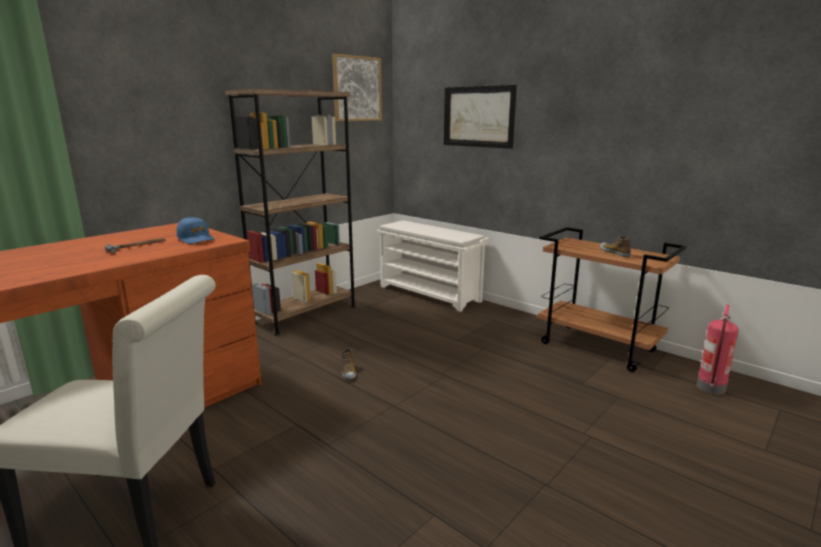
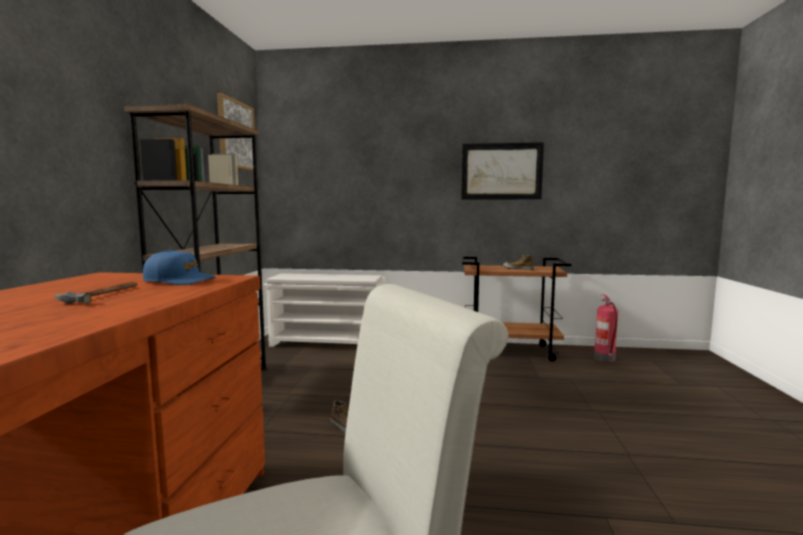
camera: 35 degrees left, 10 degrees down
picture [444,85,517,149] -> picture moved to [461,142,544,200]

